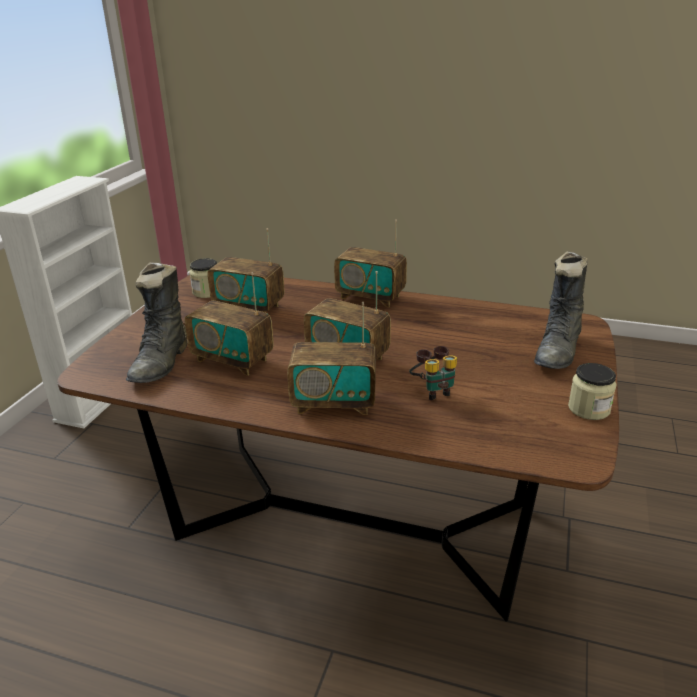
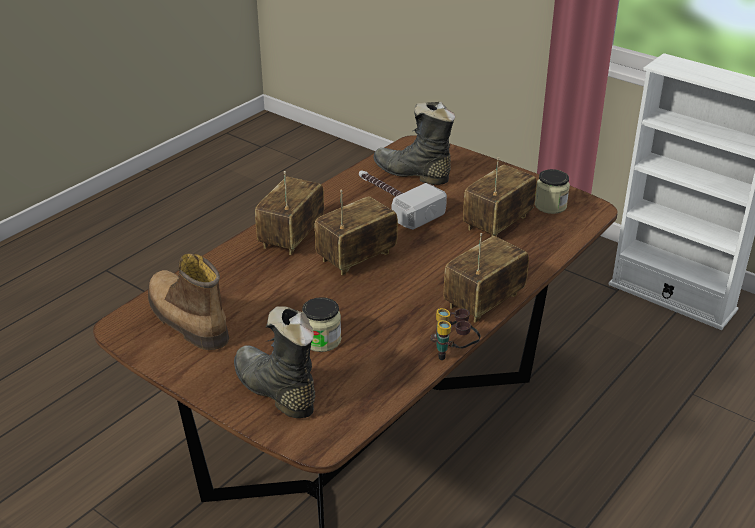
camera: 110 degrees right, 5 degrees up
radio [185,273,274,376] -> hammer [359,170,447,230]
binoculars [409,346,457,400] -> binoculars moved to [430,308,481,360]
jar [568,363,617,420] -> jar moved to [302,297,341,352]
none -> boot [148,254,229,350]

